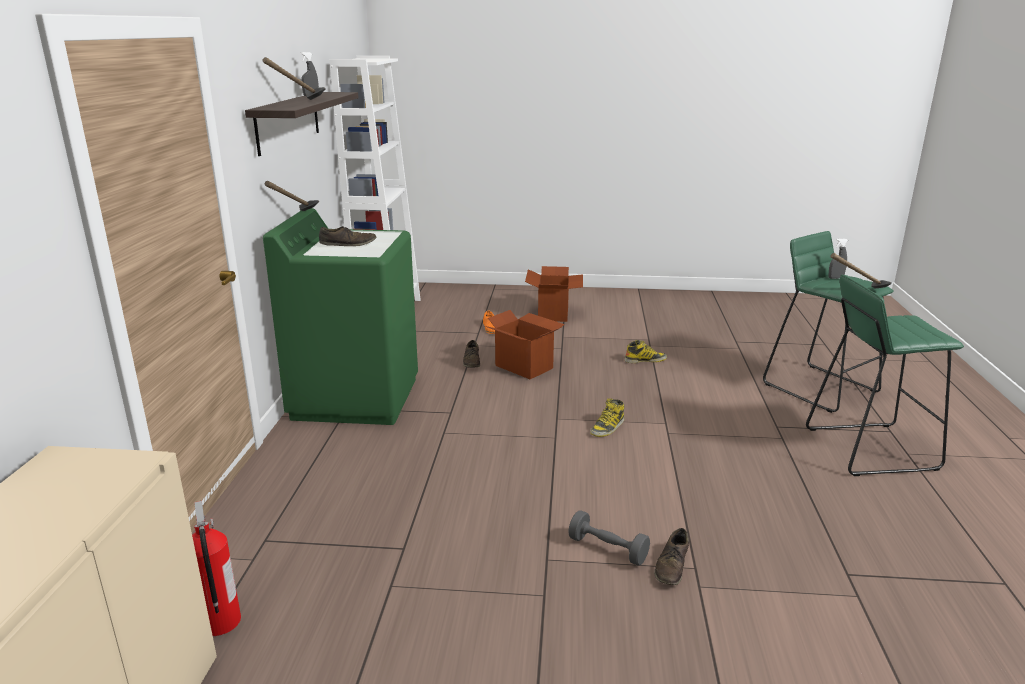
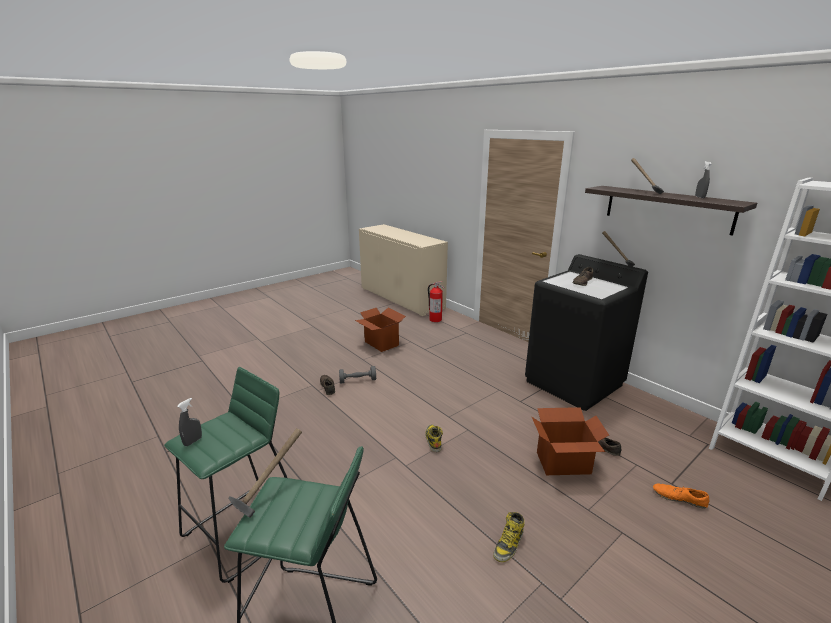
camera: 135 degrees right, 0 degrees up
green washing machine [263,208,418,425] -> black washing machine [525,254,648,411]
cardboard box [525,266,583,322] -> cardboard box moved to [355,308,406,352]
grey spray bottle [828,238,848,279] -> grey spray bottle moved to [177,398,202,446]

